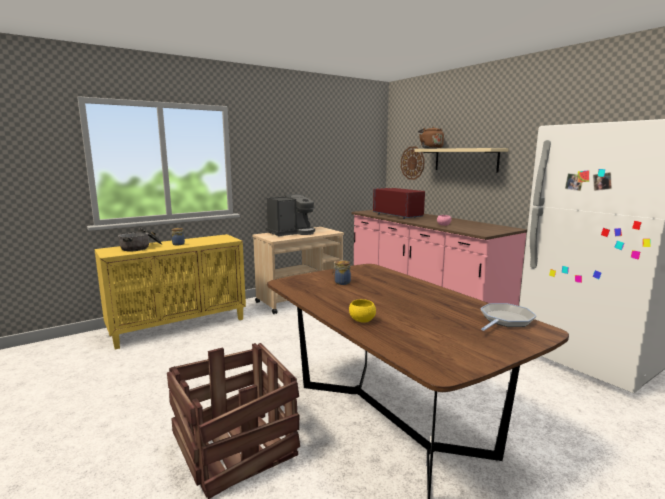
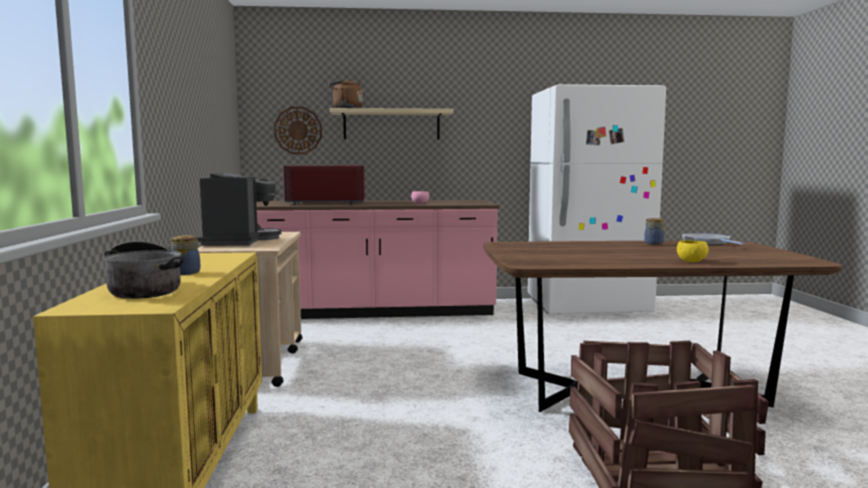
camera: 60 degrees left, 5 degrees down
jar [333,260,351,285] -> jar moved to [644,218,664,245]

